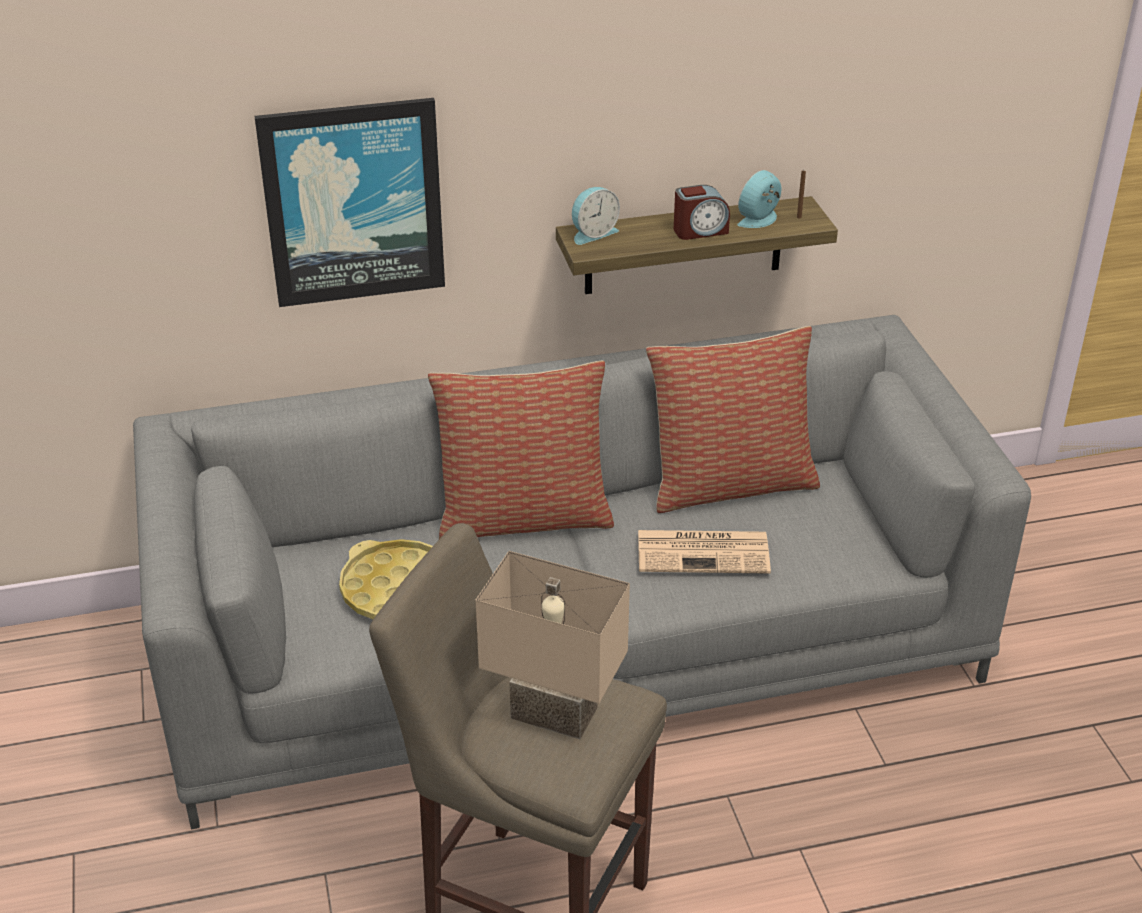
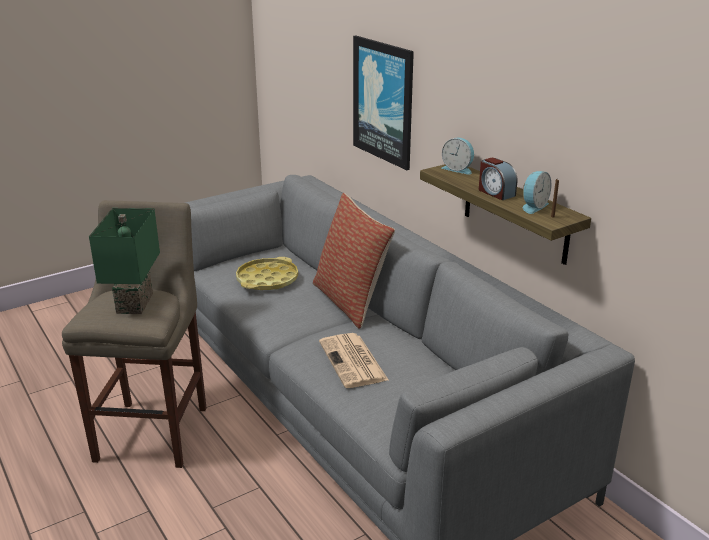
camera: 70 degrees right, 10 degrees down
beige table lamp [476,551,630,739] -> green table lamp [89,208,160,314]
pillow [646,326,820,513] -> none
alarm clock [737,170,781,228] -> alarm clock turned 105 degrees clockwise [523,171,551,214]

